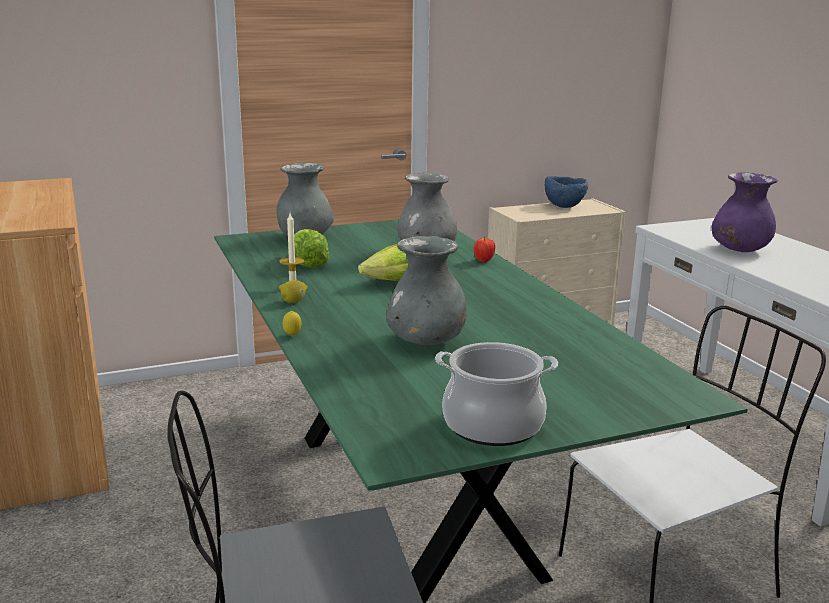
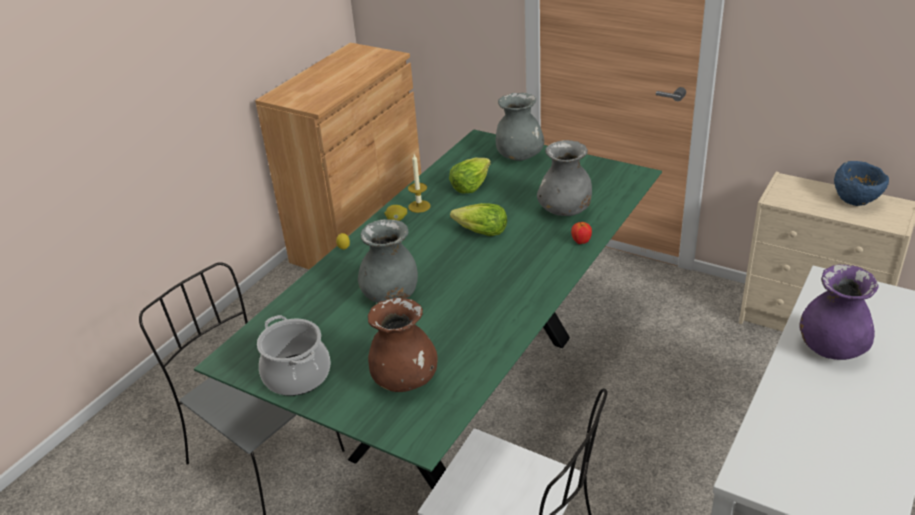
camera: 55 degrees right, 15 degrees up
none -> brown vase [368,298,438,392]

